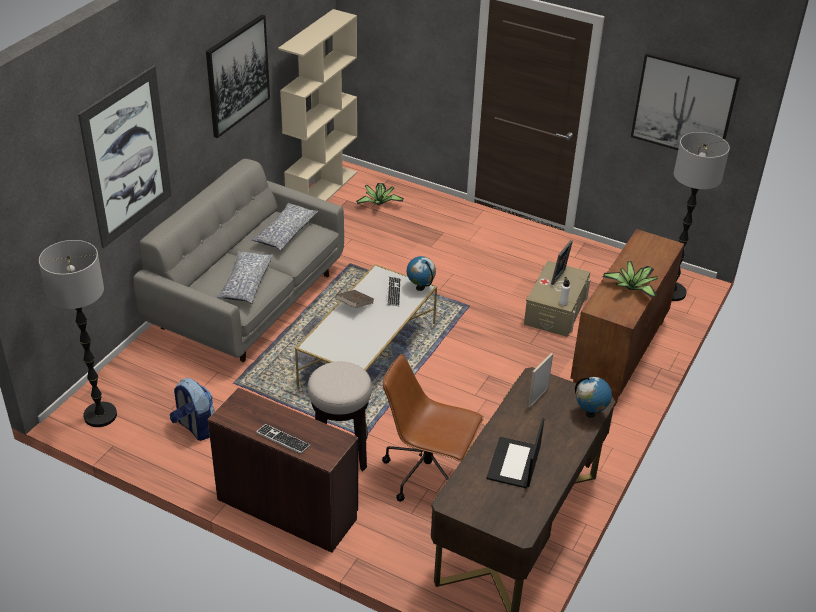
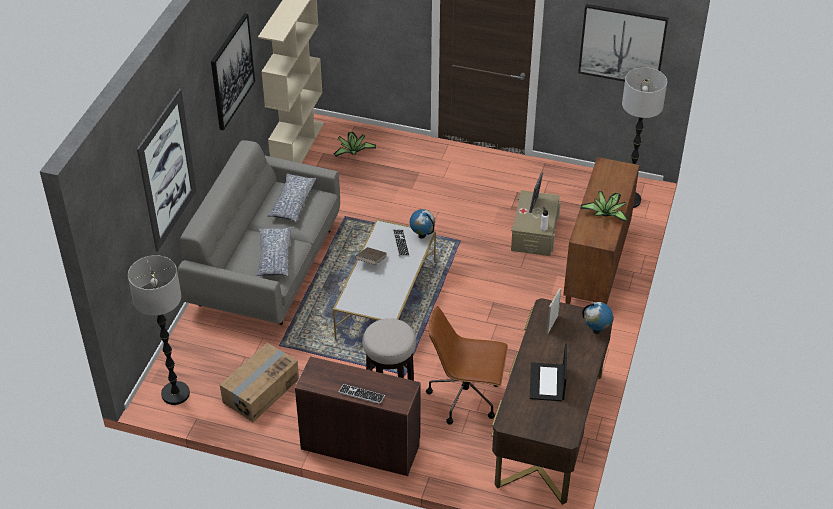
camera: 10 degrees left, 5 degrees up
backpack [170,378,215,441] -> cardboard box [220,343,299,422]

